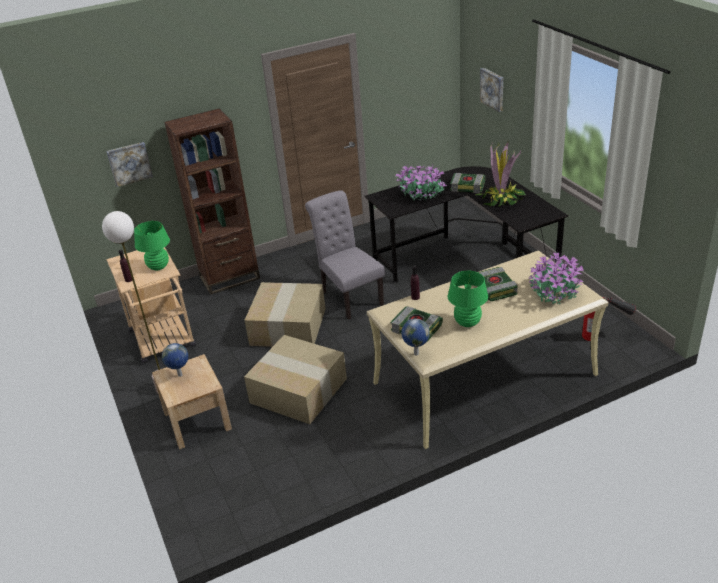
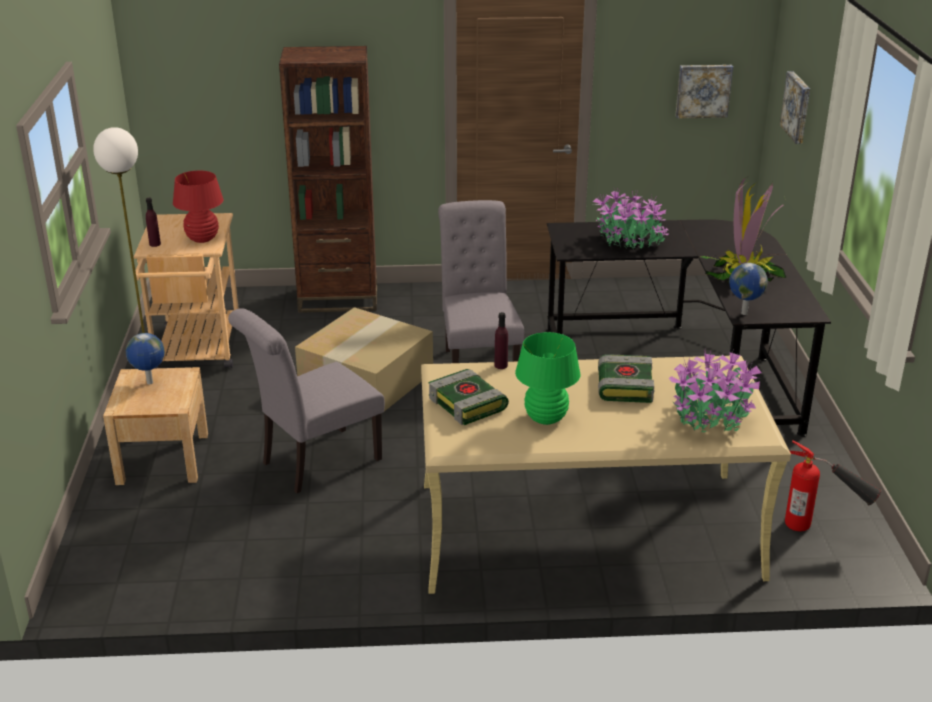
camera: 20 degrees right, 5 degrees down
picture [106,142,153,187] -> picture moved to [675,65,733,118]
green table lamp [134,221,170,270] -> red table lamp [173,170,224,243]
cardboard box [244,335,347,424] -> grey chair [228,308,385,494]
globe [401,319,430,356] -> globe moved to [729,263,768,315]
book [450,173,485,193] -> none

